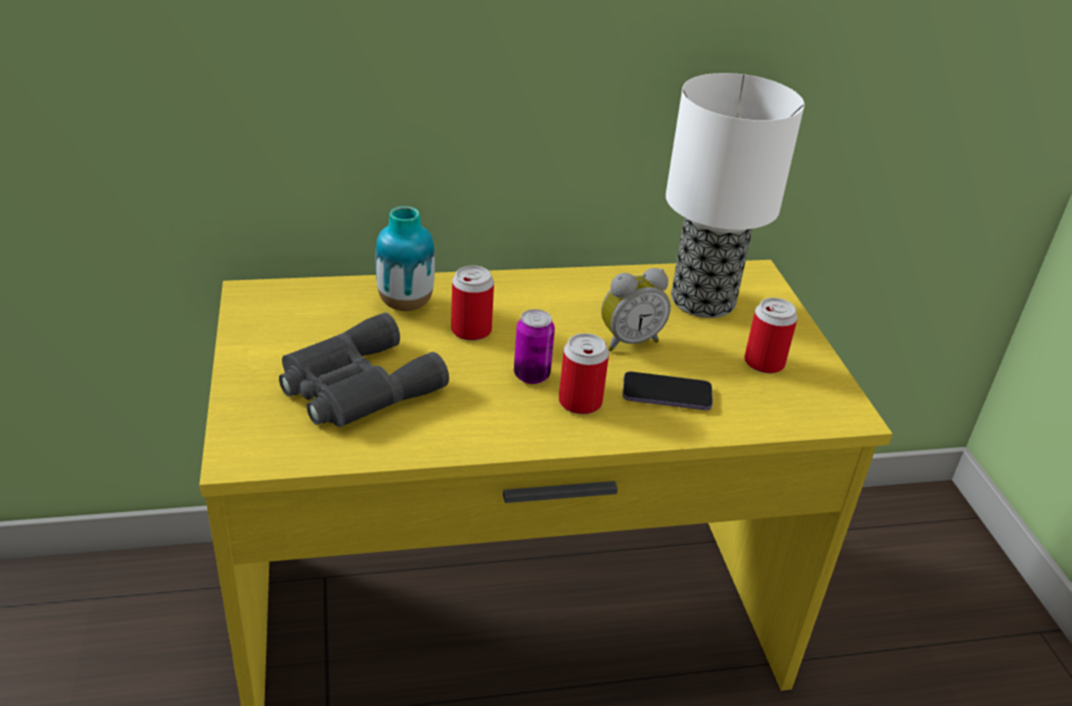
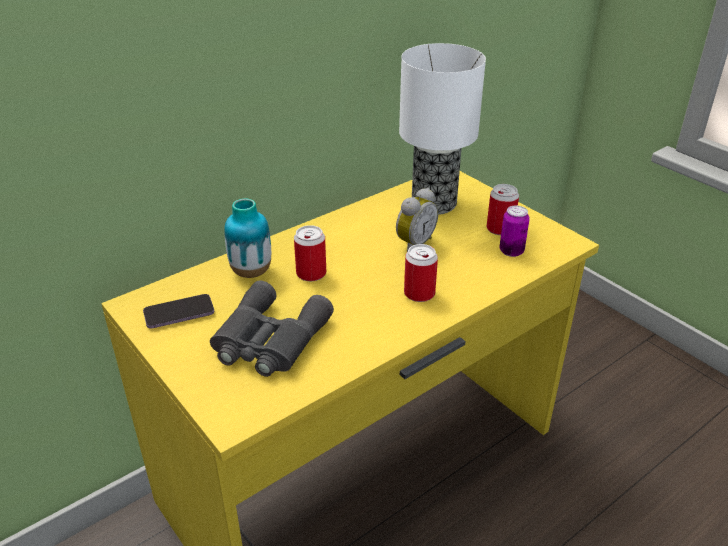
camera: 25 degrees left, 0 degrees up
can [514,309,555,384] -> can moved to [499,205,530,257]
phone [622,372,713,410] -> phone moved to [143,294,214,329]

